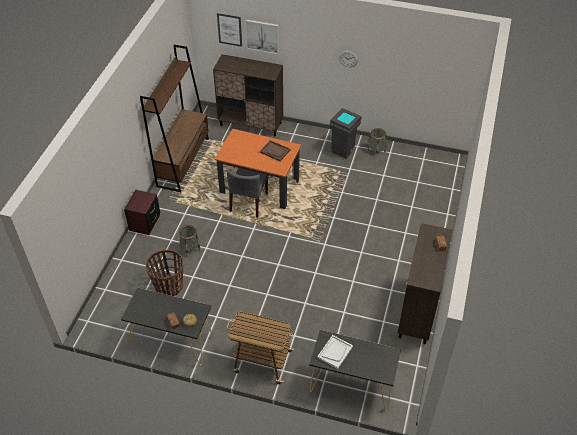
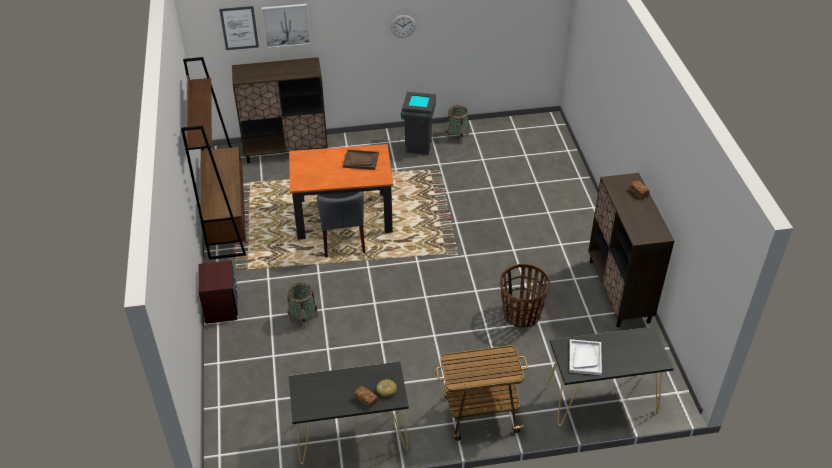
camera: 25 degrees left, 5 degrees down
basket [146,250,184,296] -> basket moved to [500,264,551,328]

